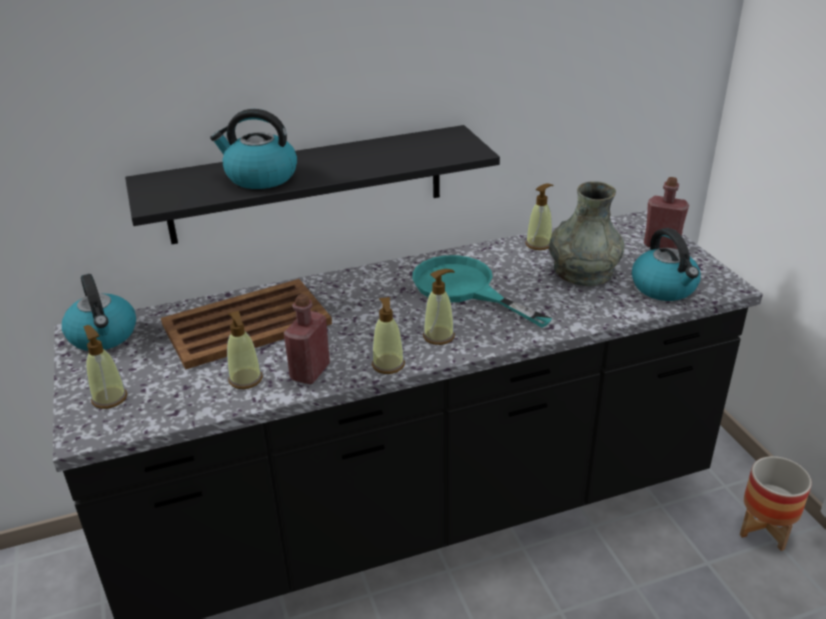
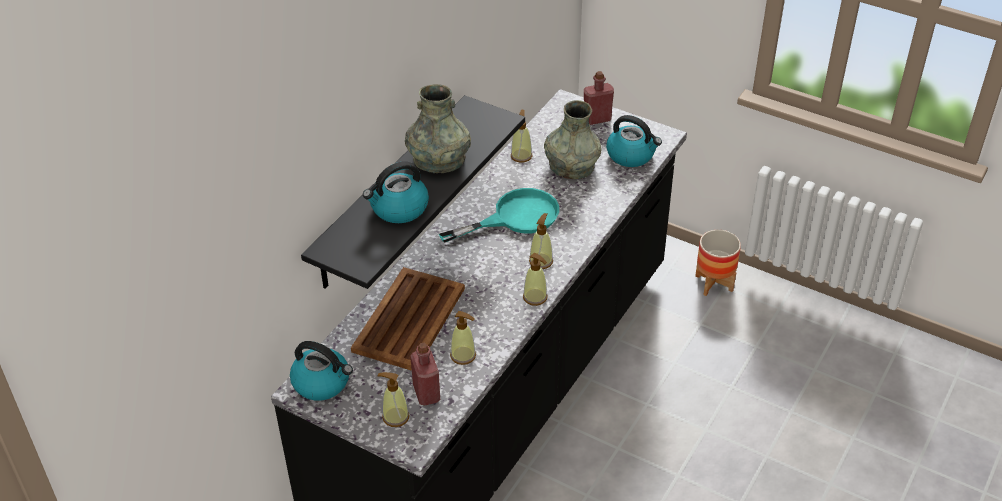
camera: 40 degrees left, 10 degrees up
red bottle [284,294,330,384] -> red bottle moved to [410,343,440,405]
turquoise frying pan [412,255,552,328] -> turquoise frying pan turned 150 degrees clockwise [439,188,559,243]
none -> grey vase [405,84,471,173]

